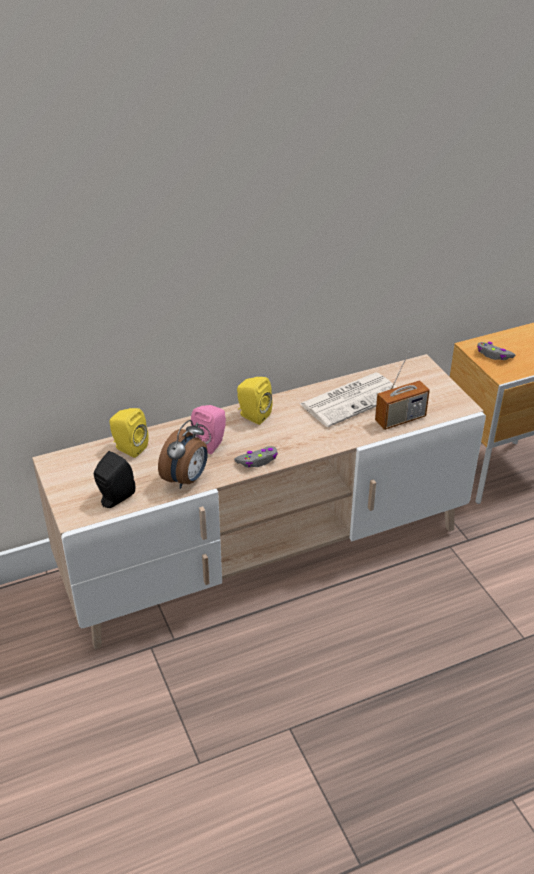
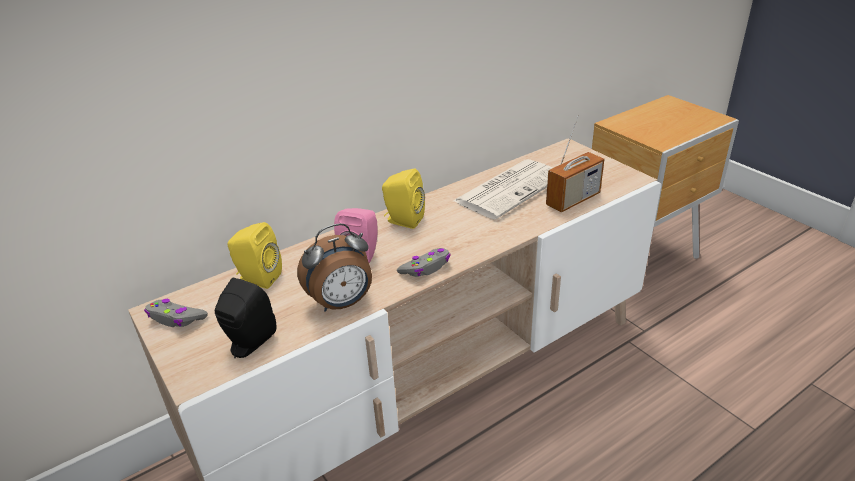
camera: 10 degrees left, 5 degrees down
alarm clock [158,420,208,489] -> alarm clock turned 45 degrees clockwise [297,223,372,312]
grey game controller [477,342,515,360] -> grey game controller moved to [144,299,208,327]

